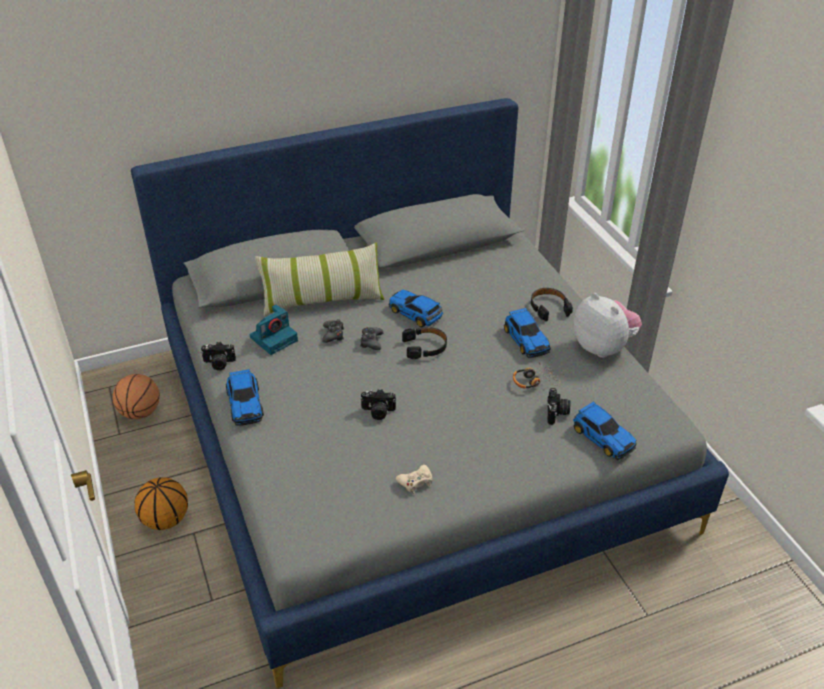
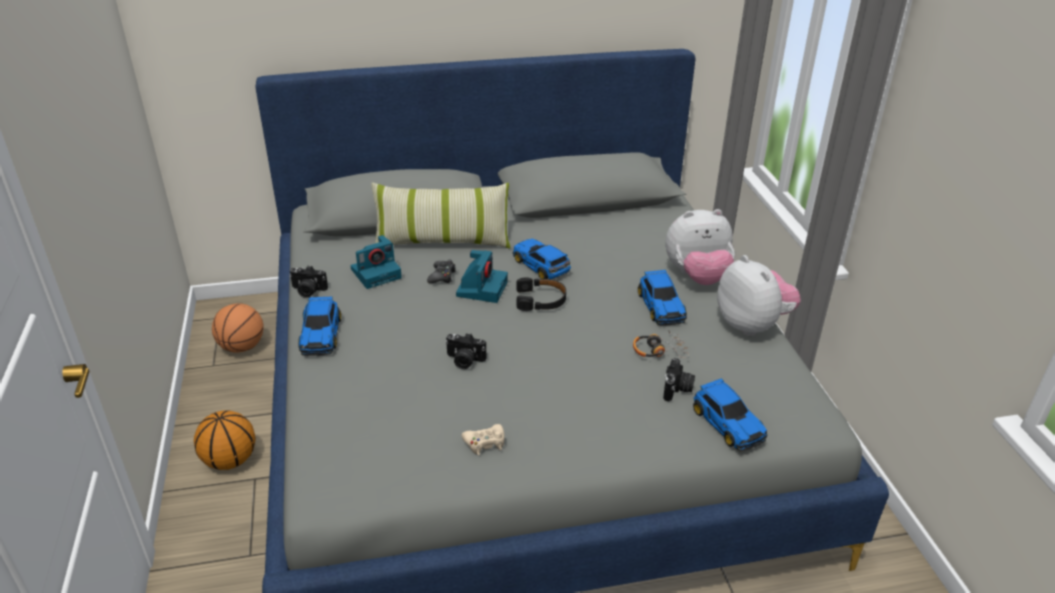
camera: 10 degrees right, 5 degrees down
black game controller [360,327,383,350] -> camera [456,250,508,303]
black headphones [531,288,573,321] -> plush toy [665,209,735,285]

